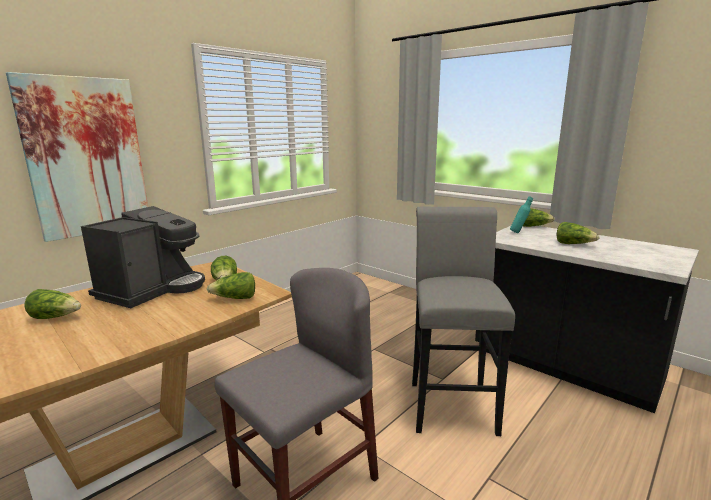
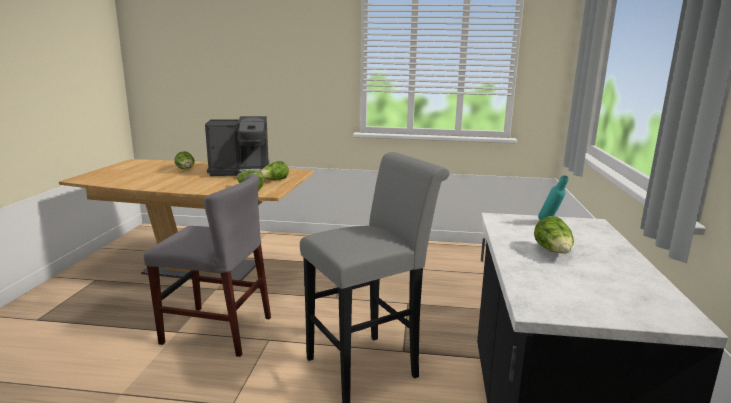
camera: 55 degrees right, 0 degrees up
picture [6,72,148,242] -> none
lettuce [523,208,555,227] -> none

